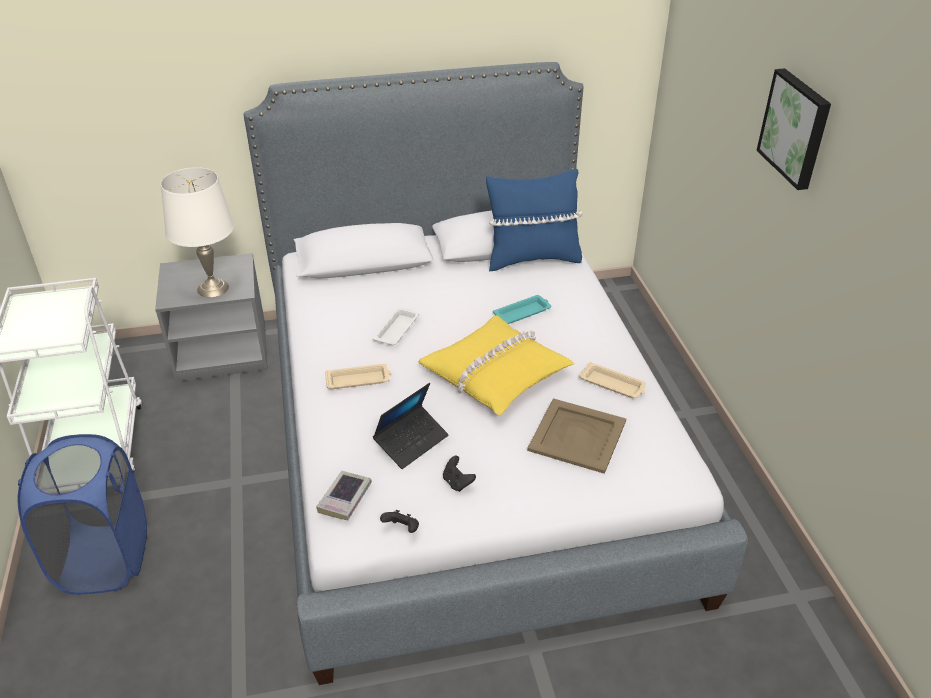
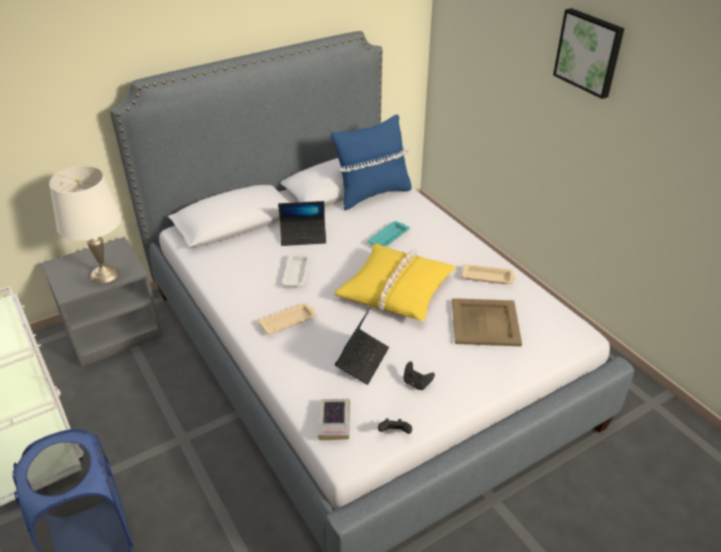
camera: 20 degrees left, 0 degrees up
none -> laptop [278,201,326,246]

